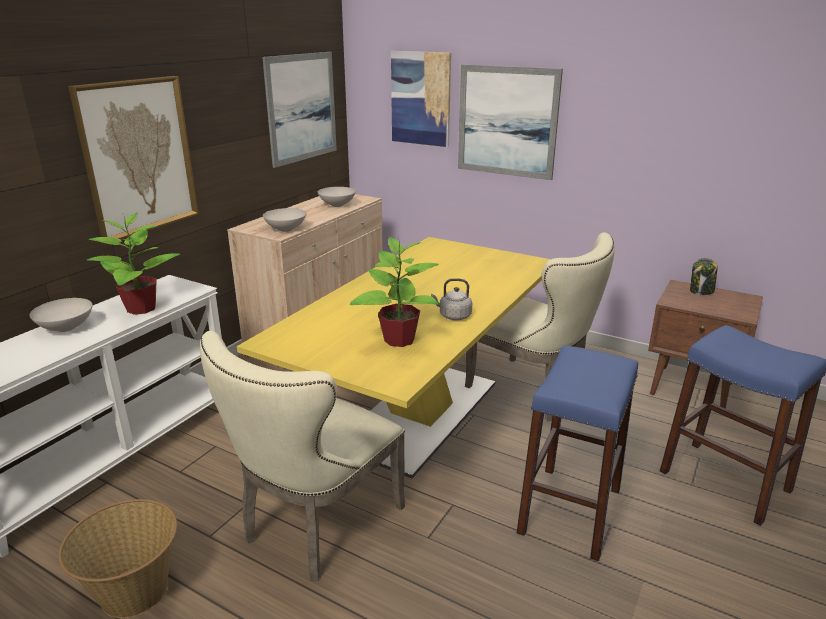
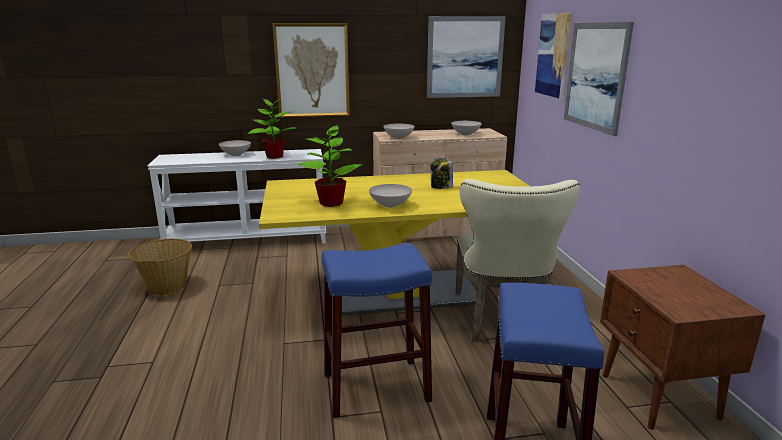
camera: 50 degrees right, 5 degrees down
beige chair [200,331,405,581] -> none
grey kettle [431,278,472,320] -> white bowl [369,184,412,208]
jar [690,258,718,295] -> jar moved to [431,158,453,189]

